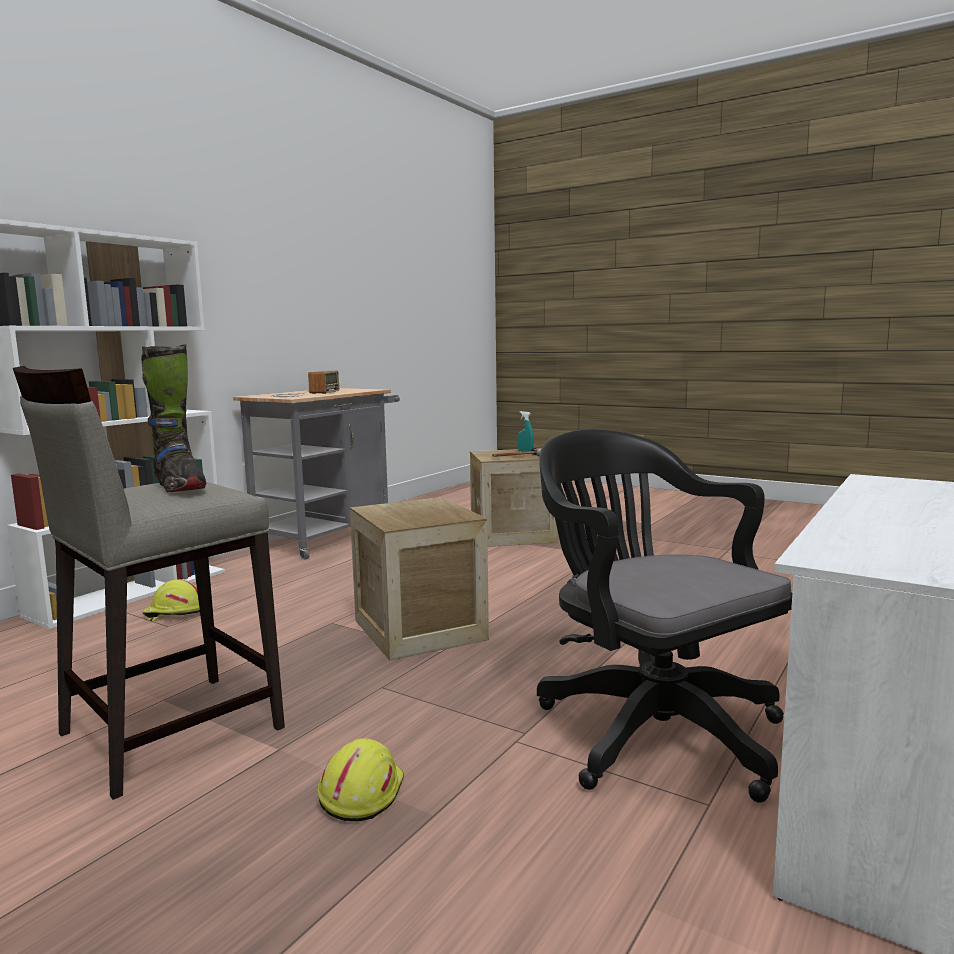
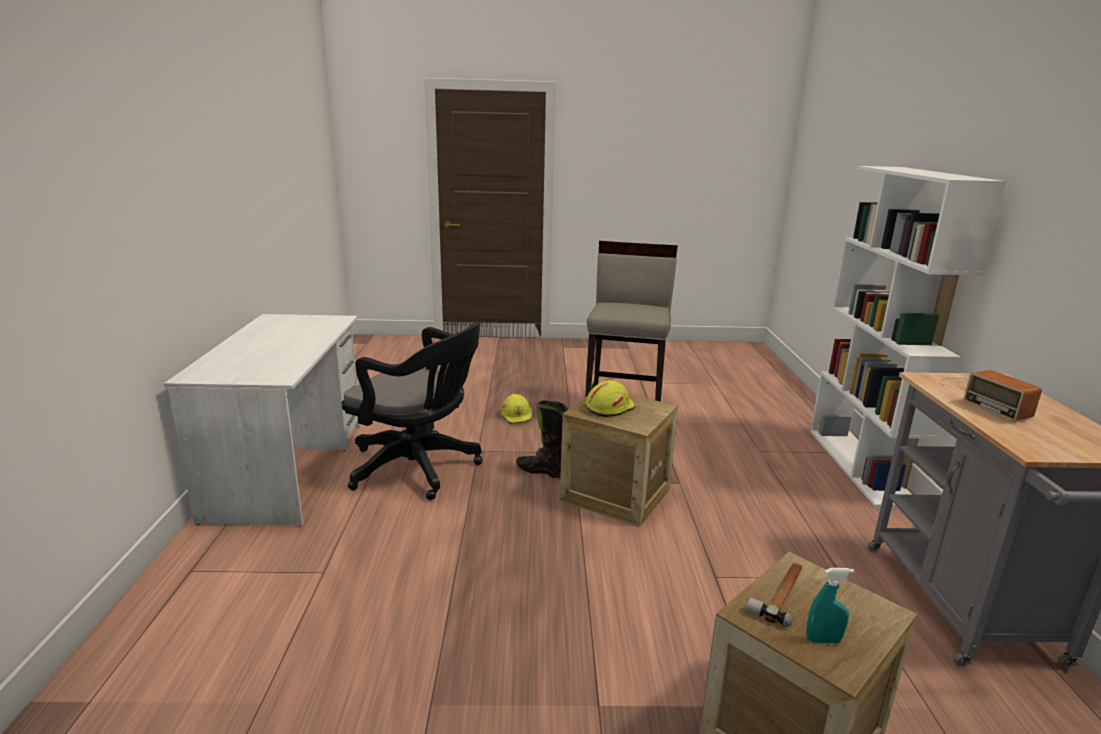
camera: 145 degrees right, 10 degrees up
black boot [141,344,206,492] -> black boot moved to [516,400,568,478]
yellow hard hat [142,579,200,621] -> yellow hard hat moved to [586,380,635,417]

